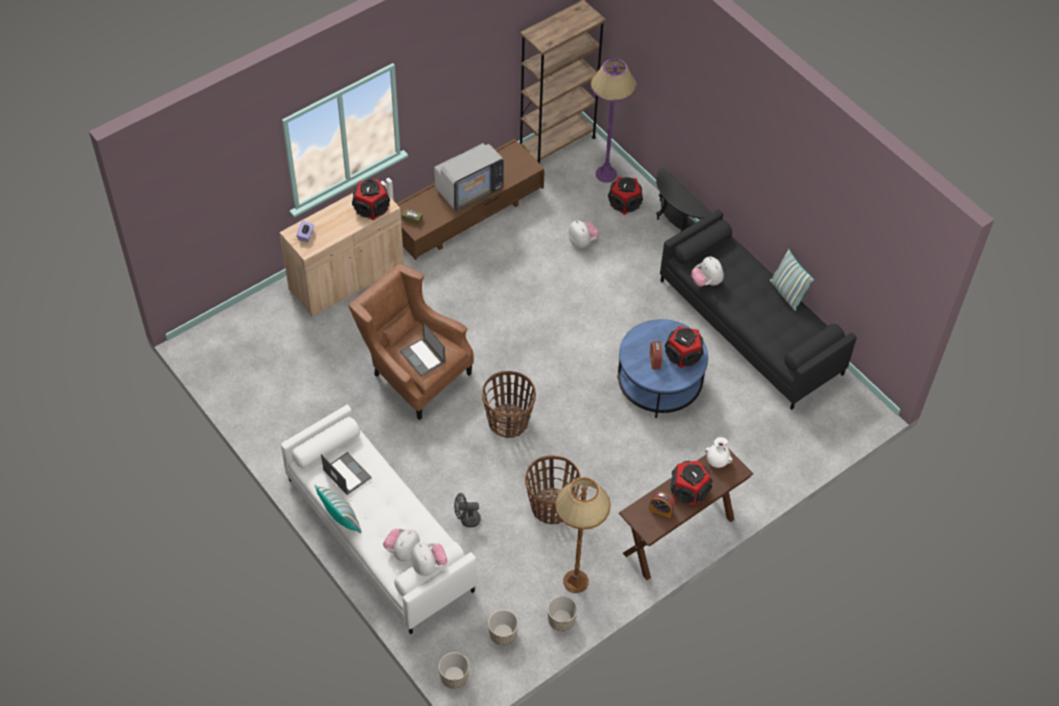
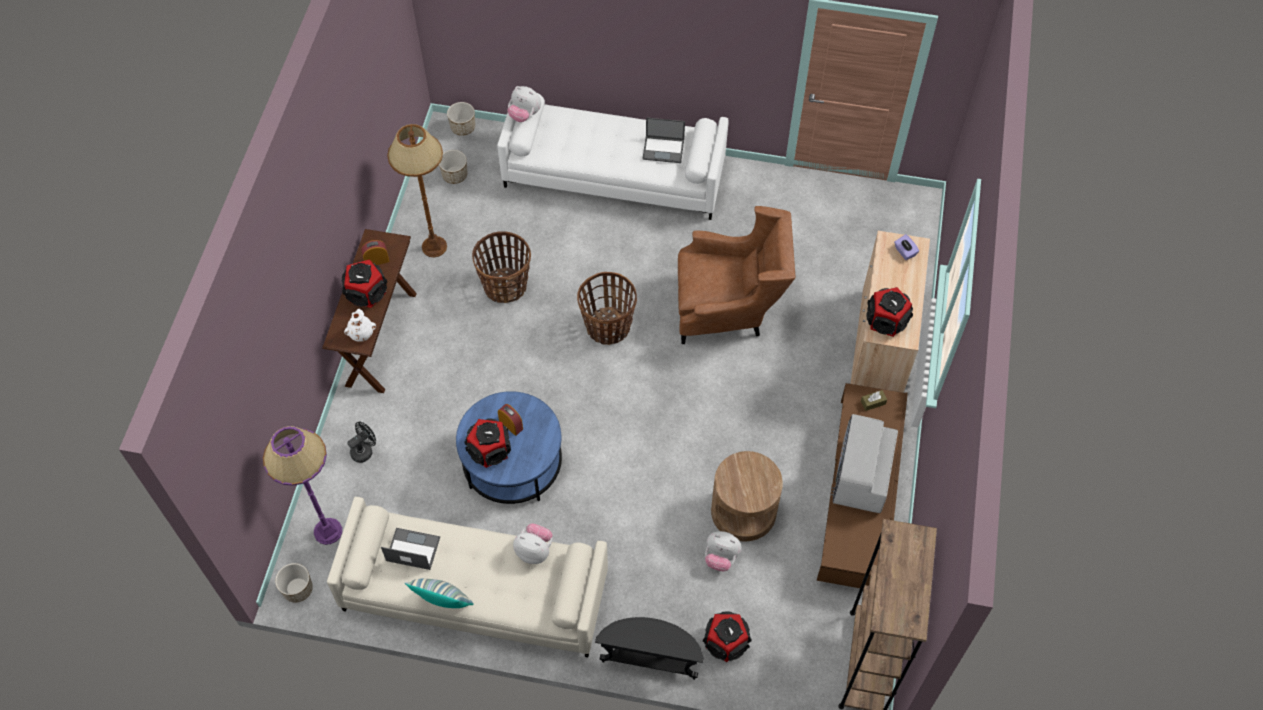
camera: 140 degrees right, 5 degrees up
pillow [314,485,362,533] -> none
plush toy [383,529,420,561] -> none
laptop [400,322,445,376] -> laptop moved to [381,528,440,570]
black fan [454,493,481,528] -> black fan moved to [347,422,376,463]
planter [547,595,578,631] -> planter moved to [275,563,313,603]
purple floor lamp [591,59,636,183] -> purple floor lamp moved to [263,426,342,545]
black sofa [660,210,857,410] -> beige sofa [327,497,608,657]
none -> brown side table [711,451,783,541]

